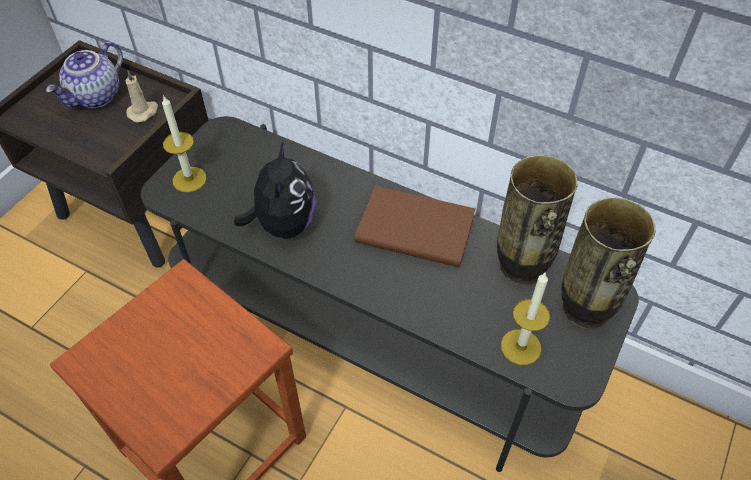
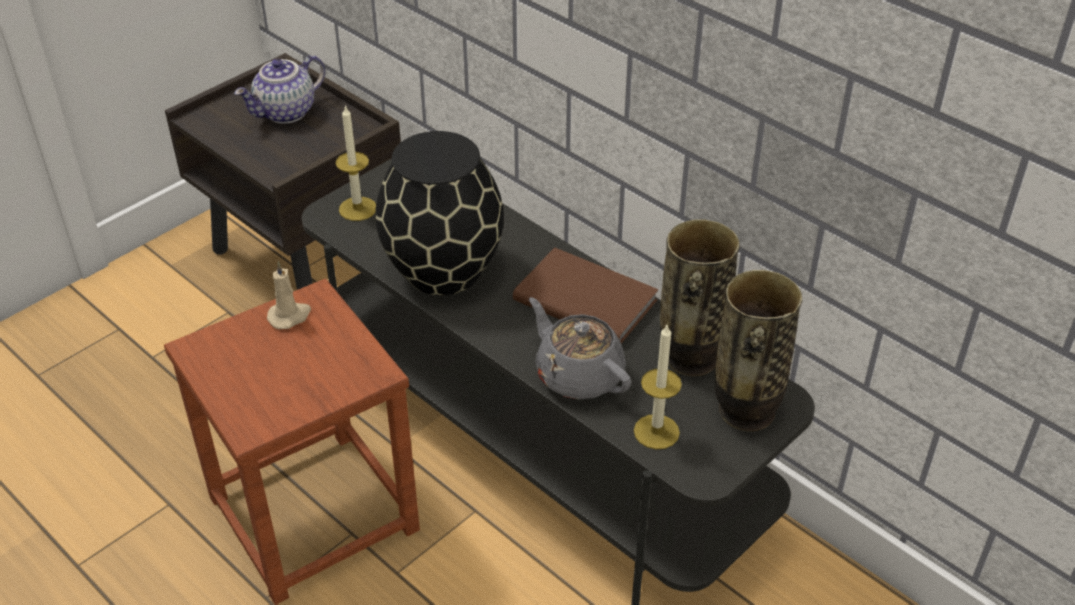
camera: 15 degrees right, 10 degrees down
beige candle [125,70,158,123] -> beige candle moved to [267,261,311,329]
plush toy [234,142,316,239] -> black vase [375,131,504,295]
none -> grey teapot [529,298,631,399]

